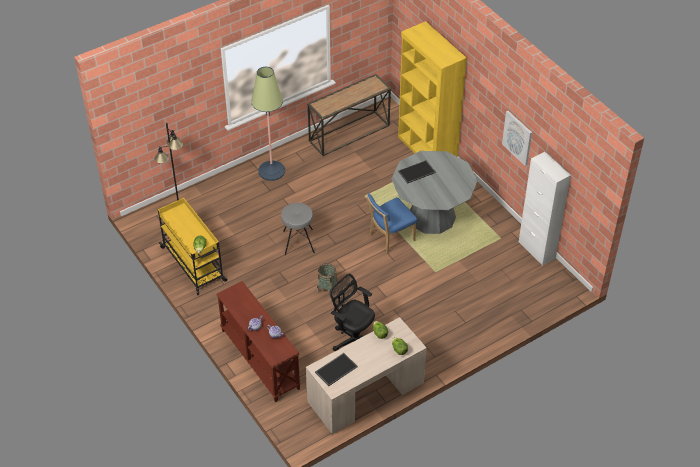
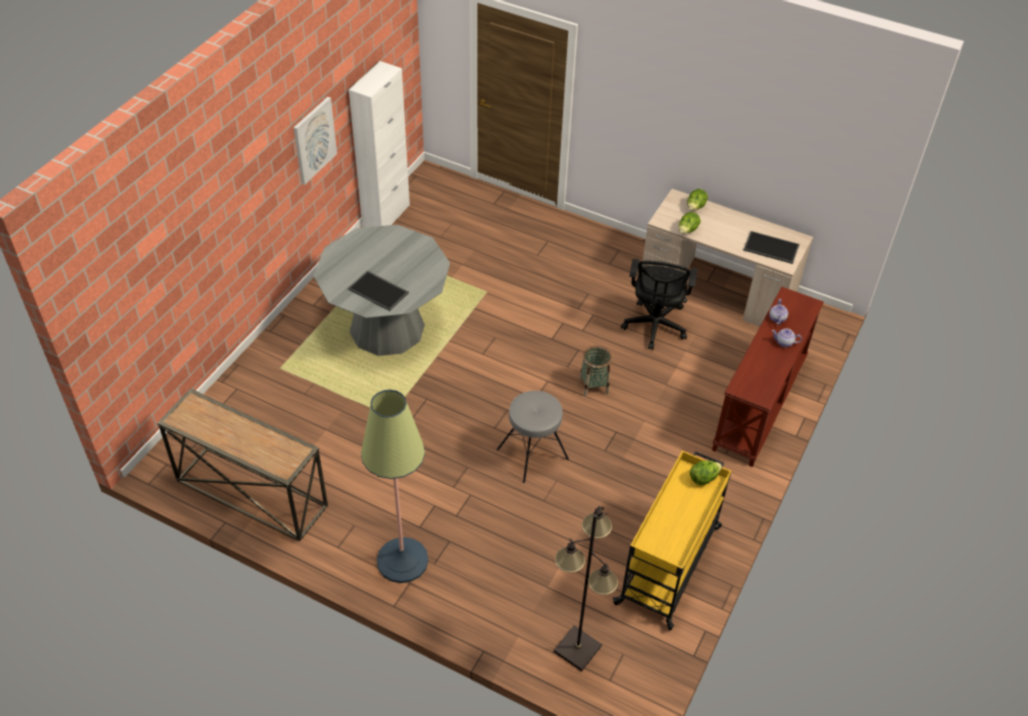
camera: 120 degrees left, 0 degrees up
blue chair [366,193,417,254] -> none
yellow bookcase [398,21,467,157] -> none

